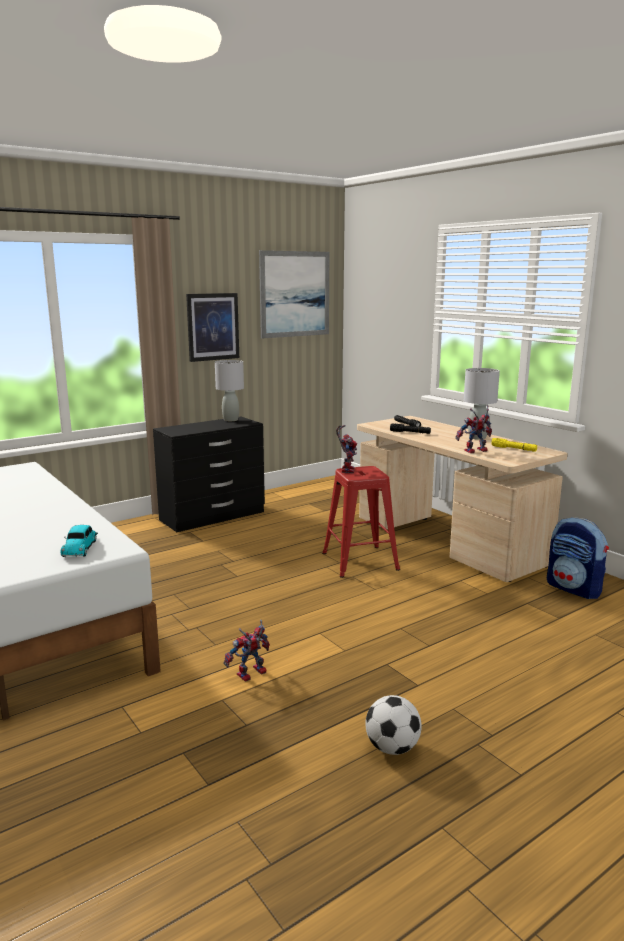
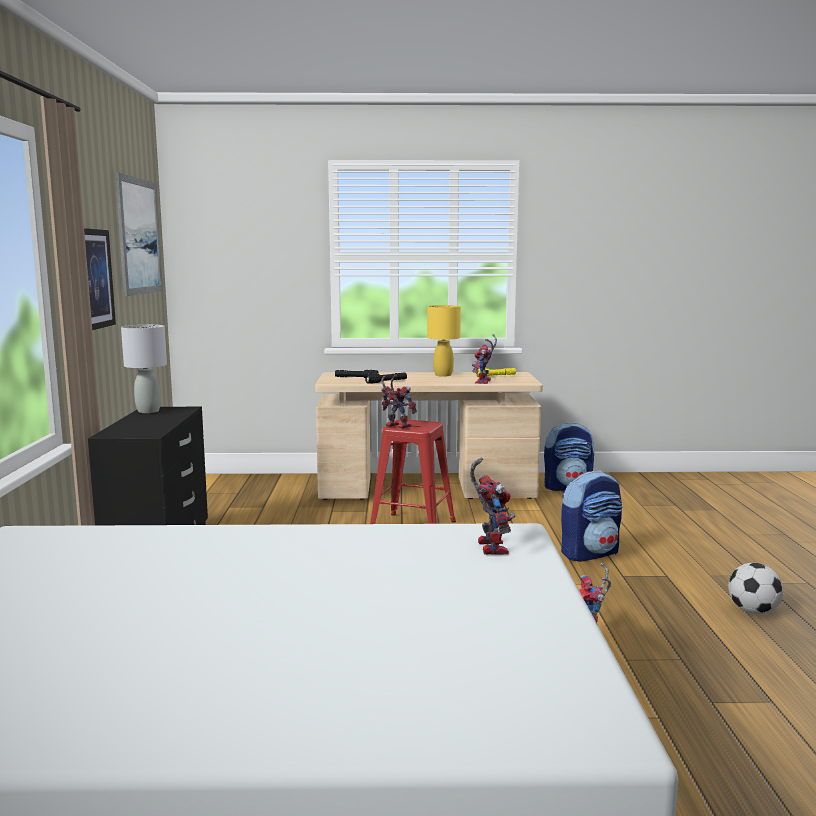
camera: 55 degrees left, 5 degrees down
toy car [61,525,98,557] -> toy robot [470,458,515,555]
grey table lamp [464,368,500,440] -> yellow table lamp [427,305,461,377]
none -> backpack [561,471,622,562]

